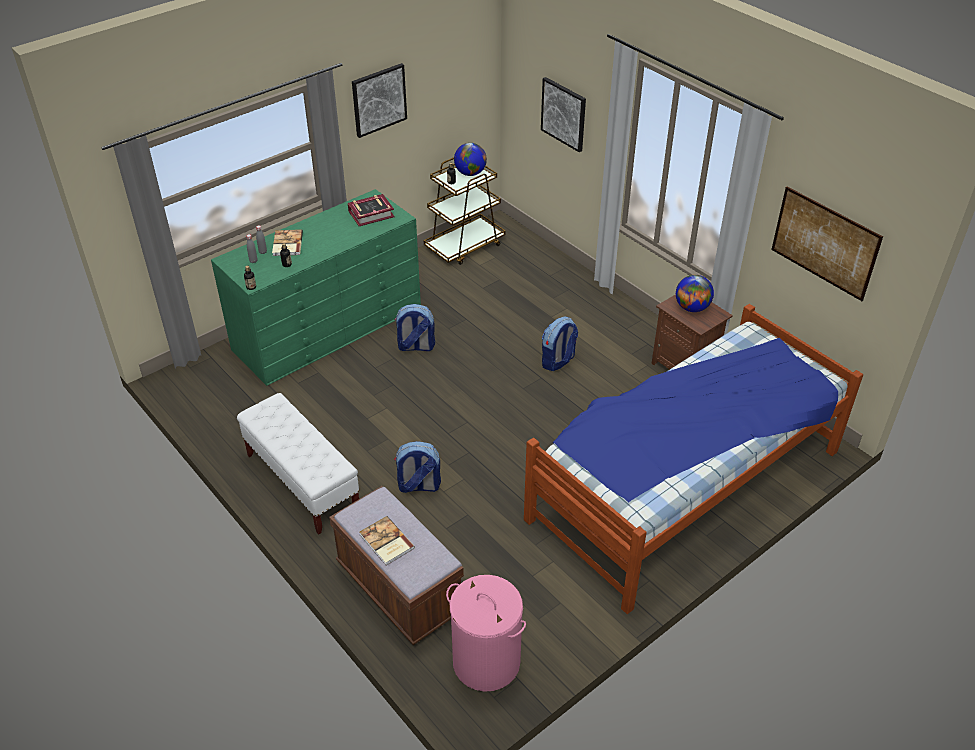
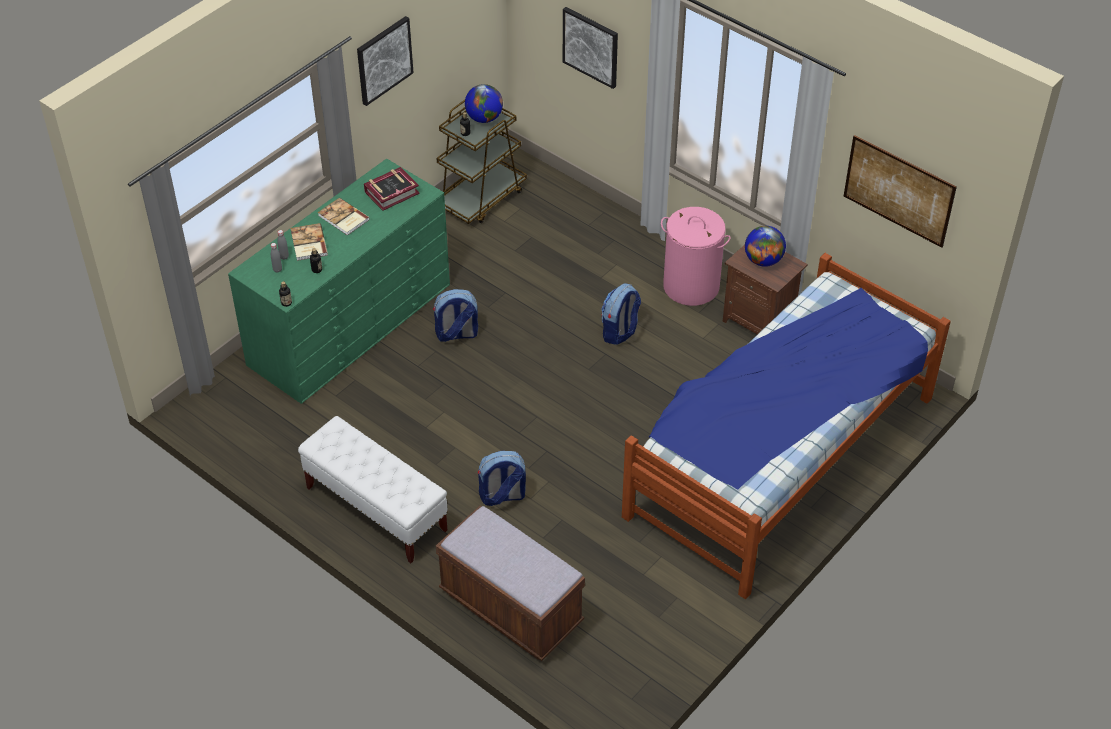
camera: 10 degrees left, 5 degrees up
book [360,516,415,566] -> book moved to [318,198,370,235]
pink laundry basket [446,575,526,692] -> pink laundry basket moved to [661,207,731,306]

